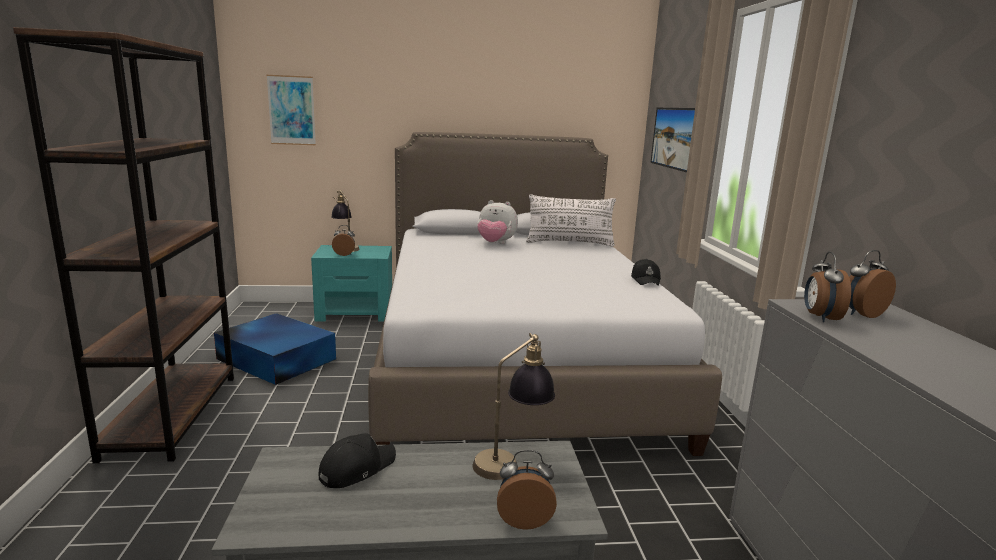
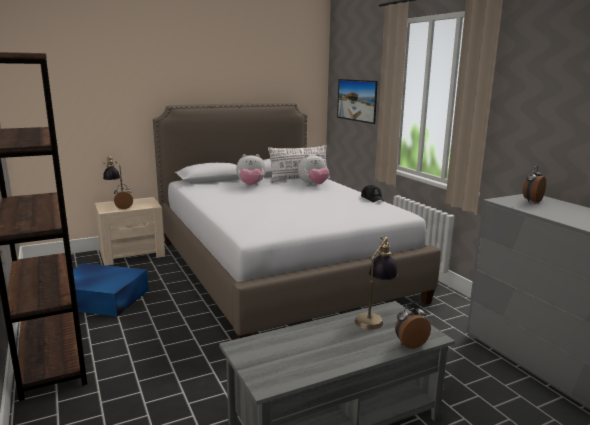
camera: 20 degrees left, 0 degrees up
picture [267,75,316,145] -> none
turquoise nightstand [311,245,392,322] -> beige nightstand [95,197,165,265]
black cap [319,433,396,488] -> none
alarm clock [804,252,851,322] -> none
none -> plush toy [298,154,329,185]

